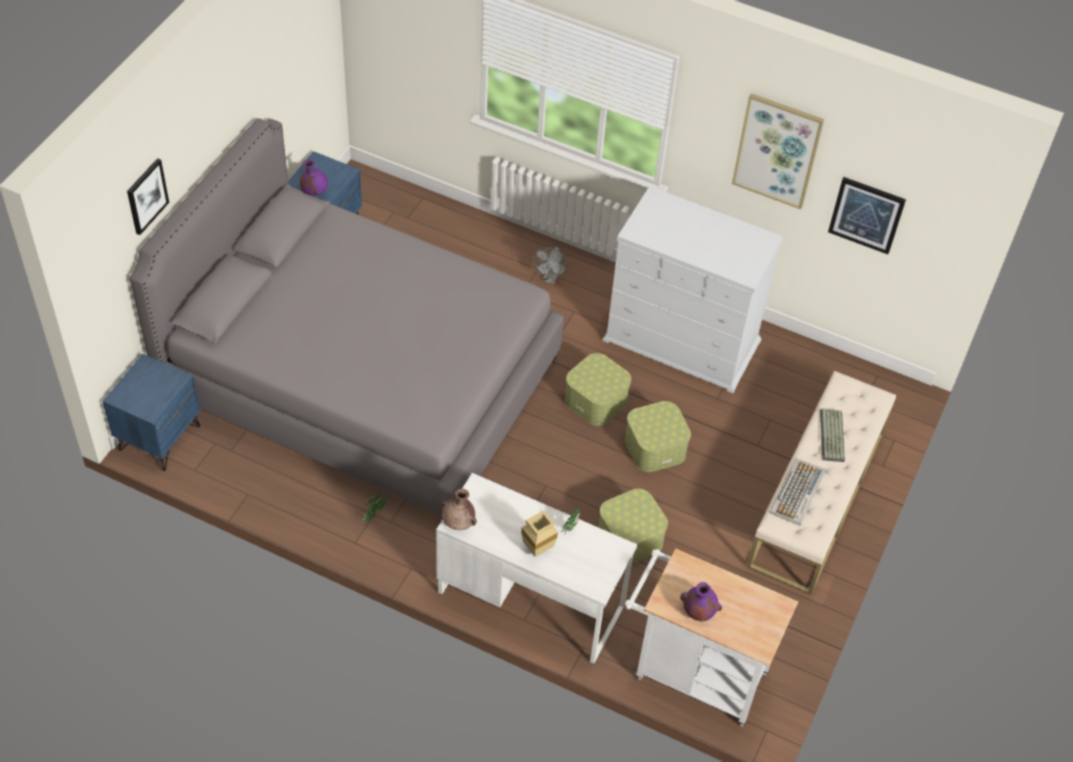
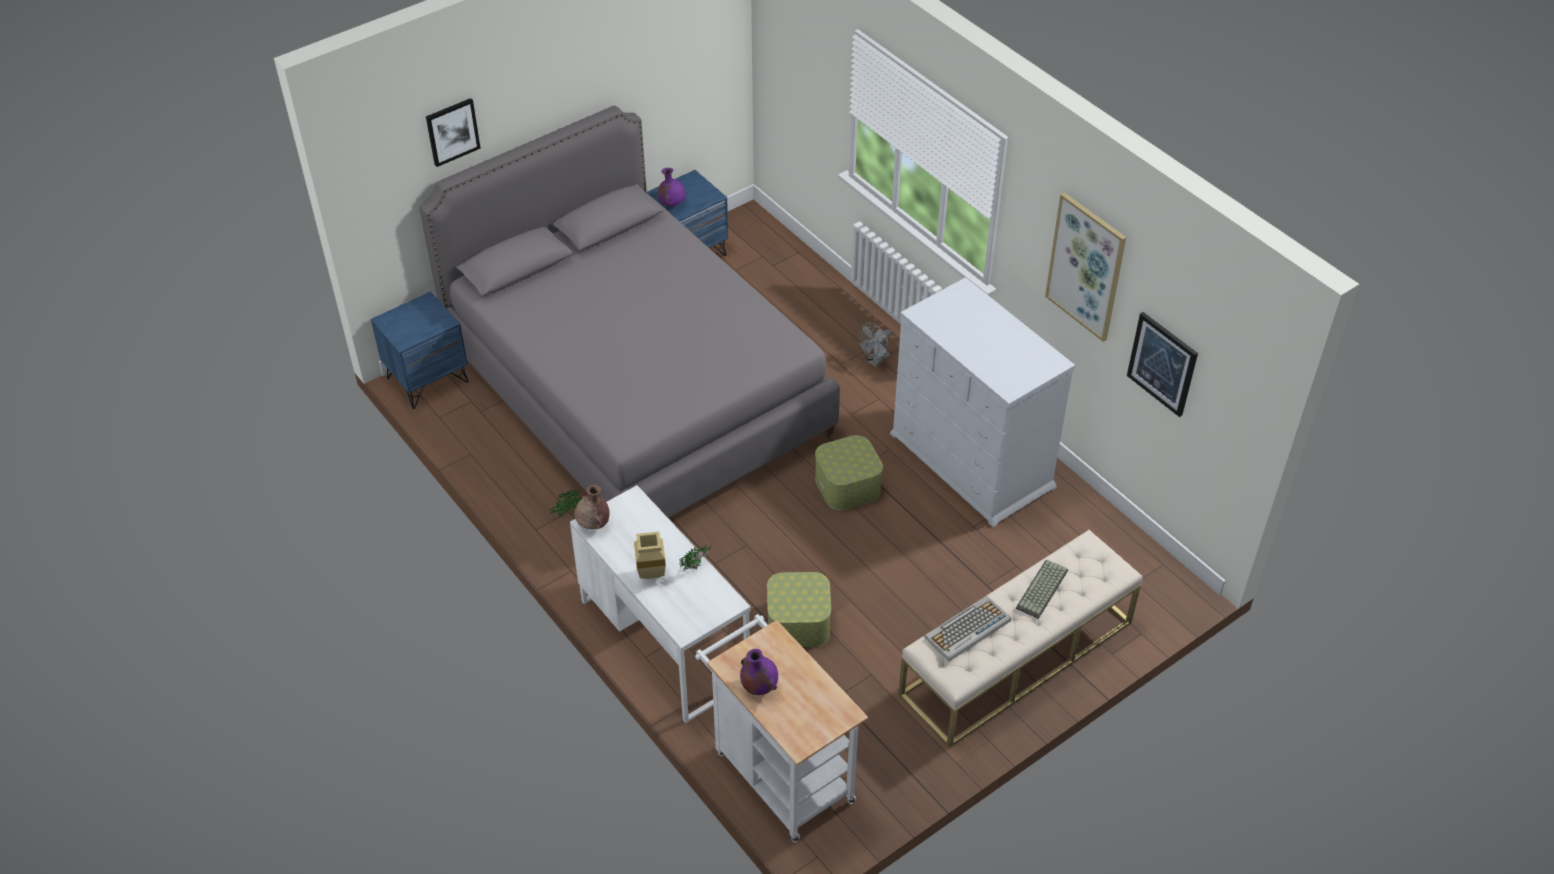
camera: 30 degrees right, 5 degrees down
storage box [625,401,691,472] -> none

